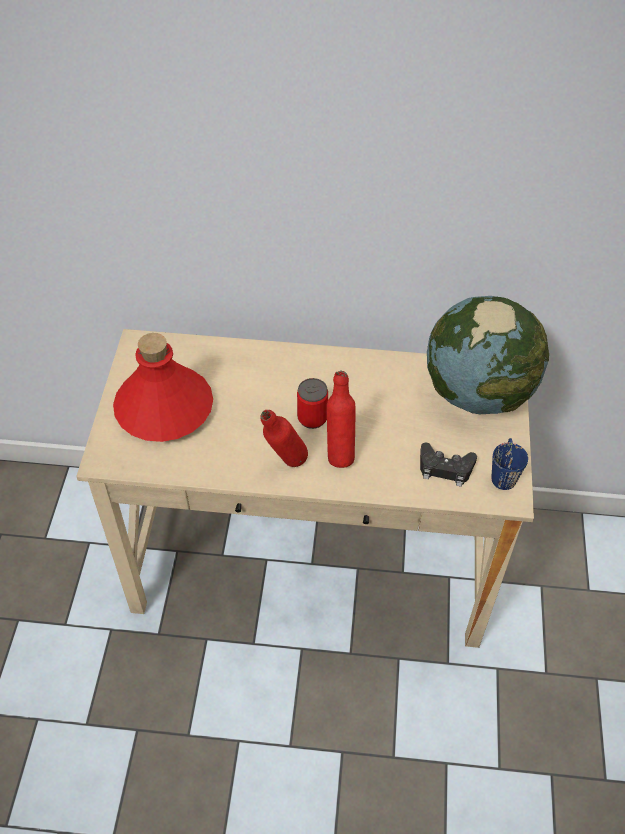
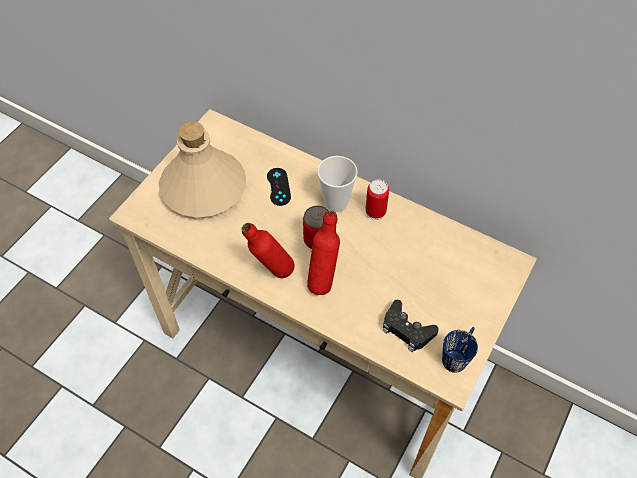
camera: 25 degrees right, 5 degrees up
red bottle [113,333,213,442] -> beige bottle [159,121,246,218]
globe [427,296,549,414] -> none
none -> black game controller [267,168,291,206]
none -> cup [317,156,358,212]
none -> can [365,180,389,220]

